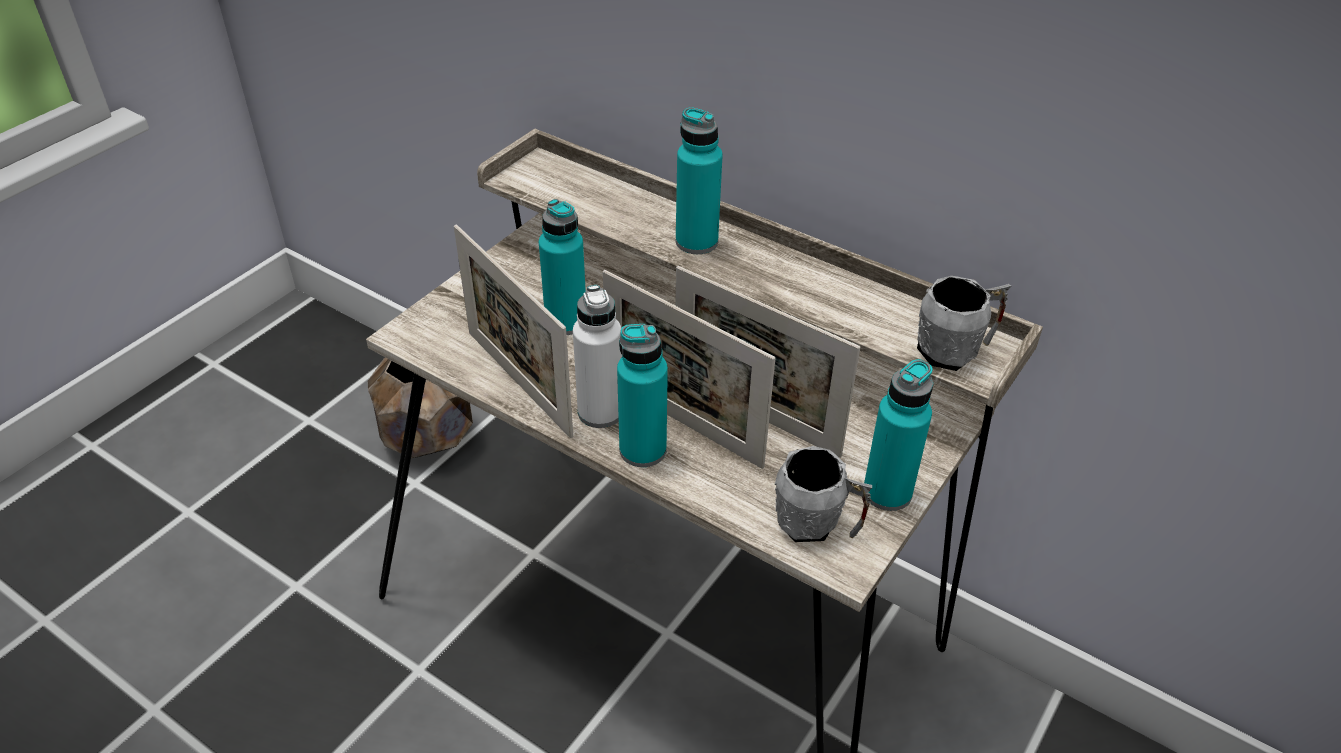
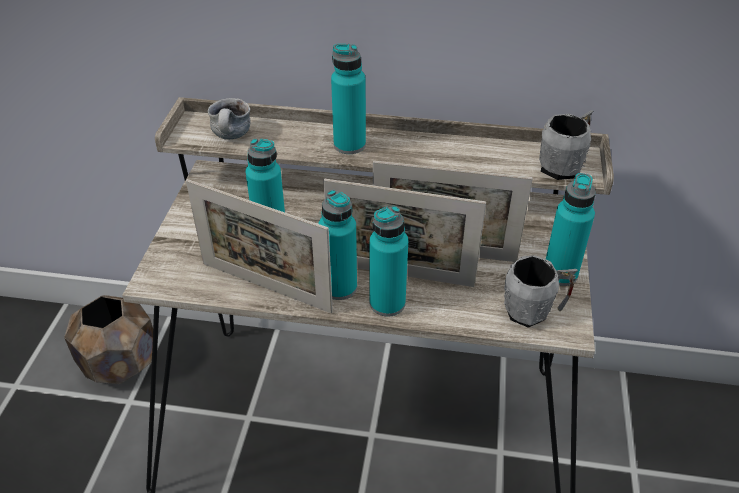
camera: 25 degrees left, 0 degrees up
white bottle [573,285,622,428] -> turquoise bottle [318,190,357,300]
none -> mug [208,98,251,139]

